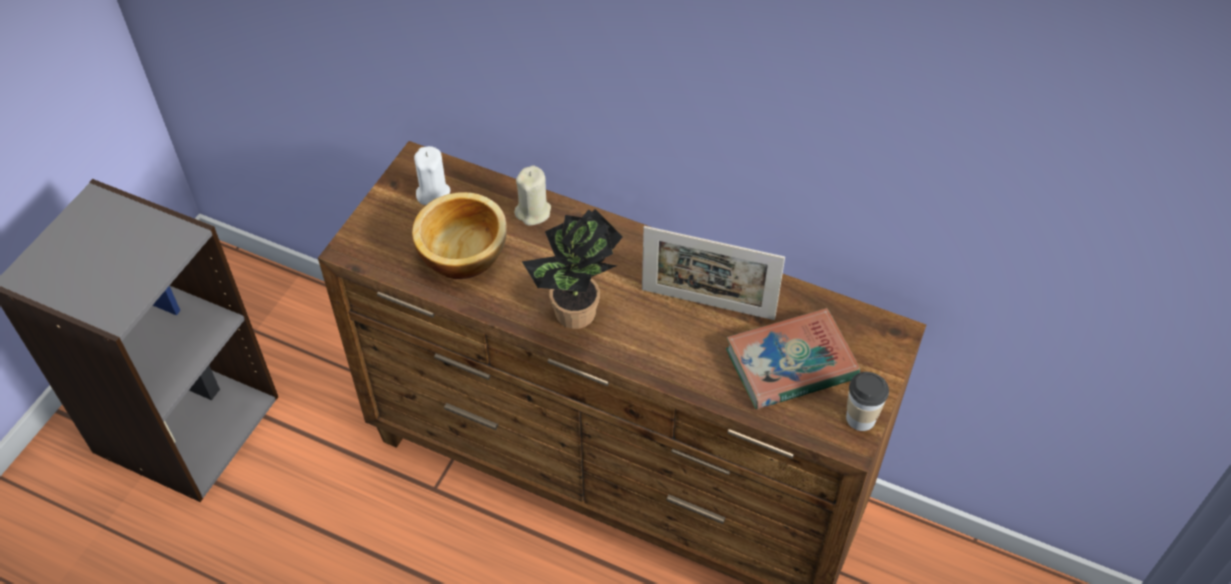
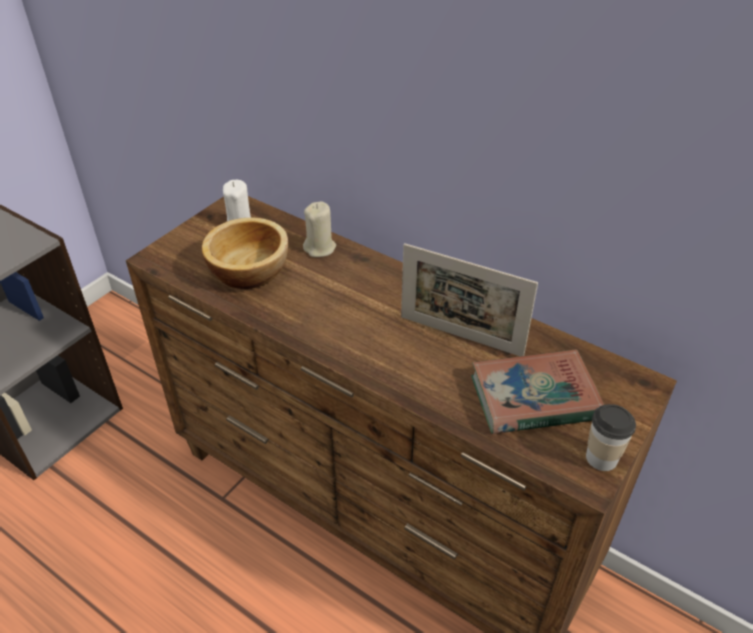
camera: 10 degrees right, 10 degrees down
potted plant [522,209,623,329] -> none

